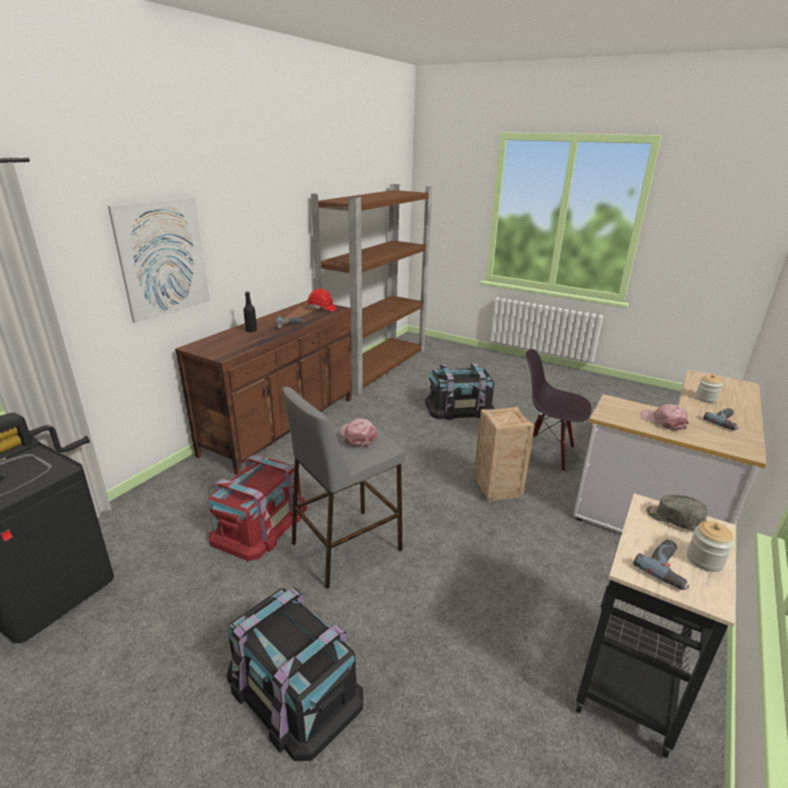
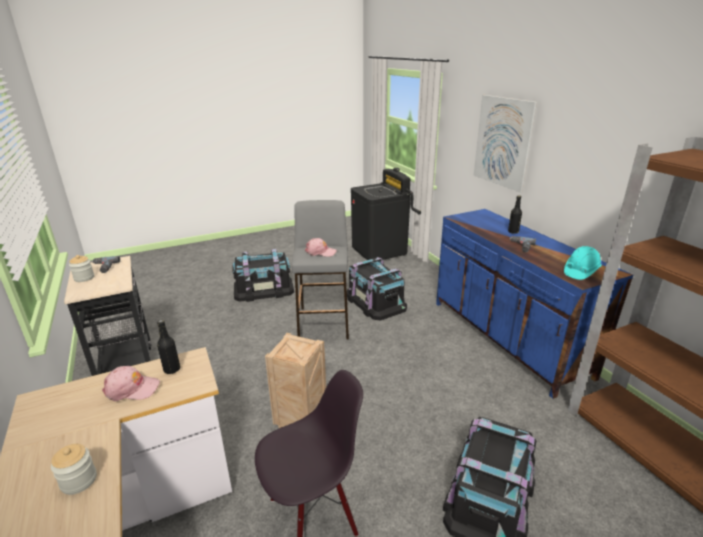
camera: 125 degrees right, 0 degrees up
brown cabinet [175,301,352,475] -> blue cabinet [436,209,633,399]
red storage box [208,455,307,561] -> black storage box [347,257,407,320]
red hard hat [307,289,337,312] -> turquoise hard hat [564,246,602,280]
grey cap [646,495,707,531] -> none
power drill [703,408,738,430] -> none
none -> black bottle [157,320,180,374]

